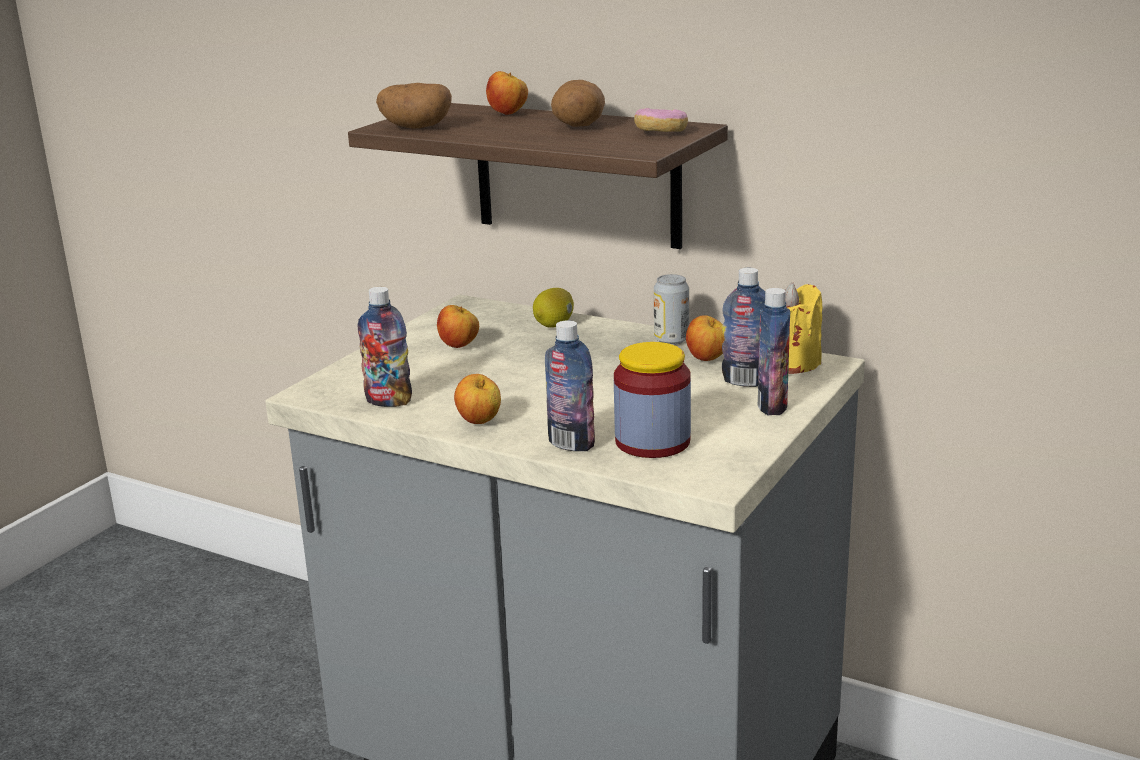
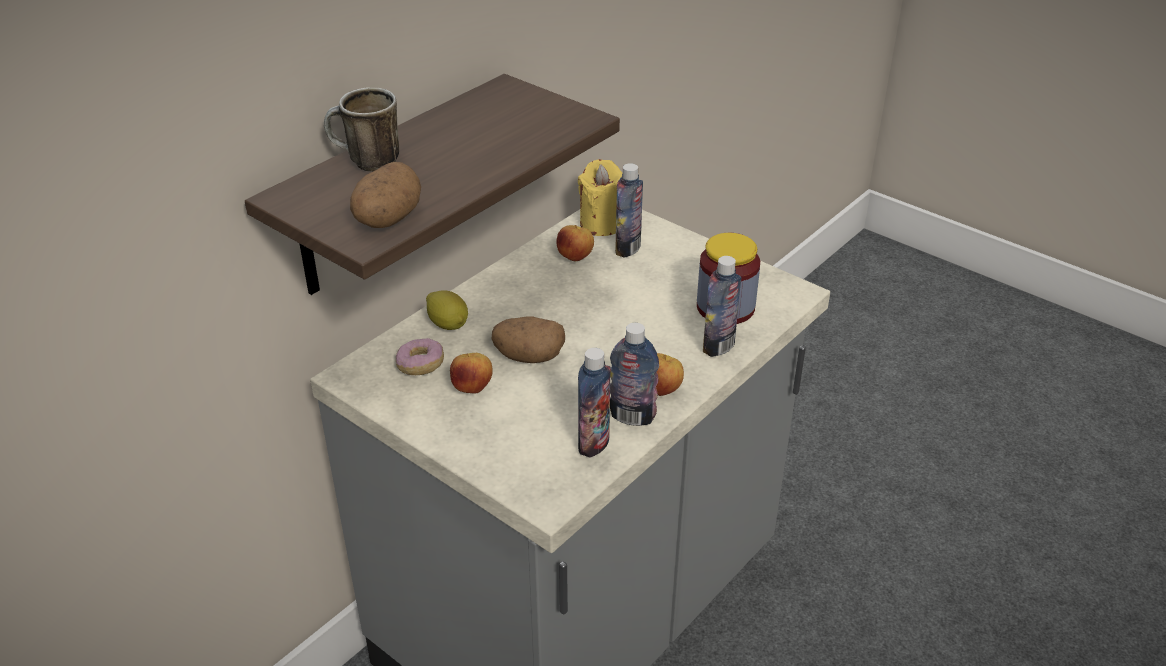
camera: 80 degrees left, 15 degrees up
apple [486,71,528,115] -> mug [324,87,400,172]
potato [551,80,605,127] -> potato moved to [492,316,565,363]
donut [634,108,688,132] -> donut moved to [396,338,444,375]
can [654,274,689,345] -> none
bottle [758,288,790,415] -> bottle moved to [610,323,659,426]

